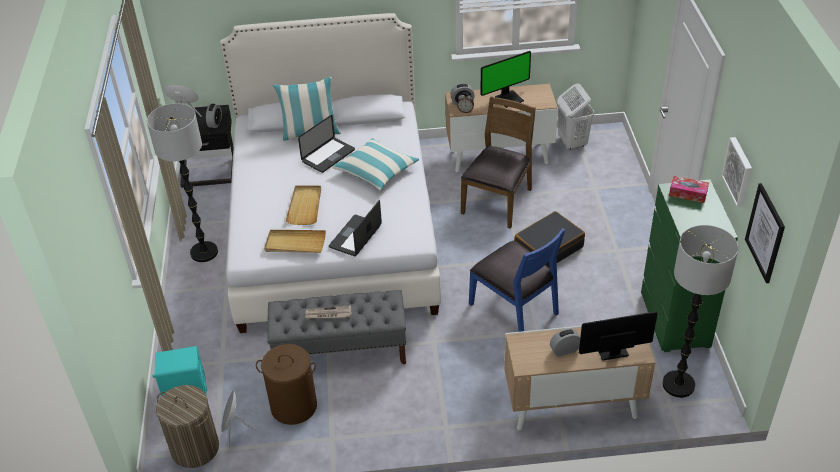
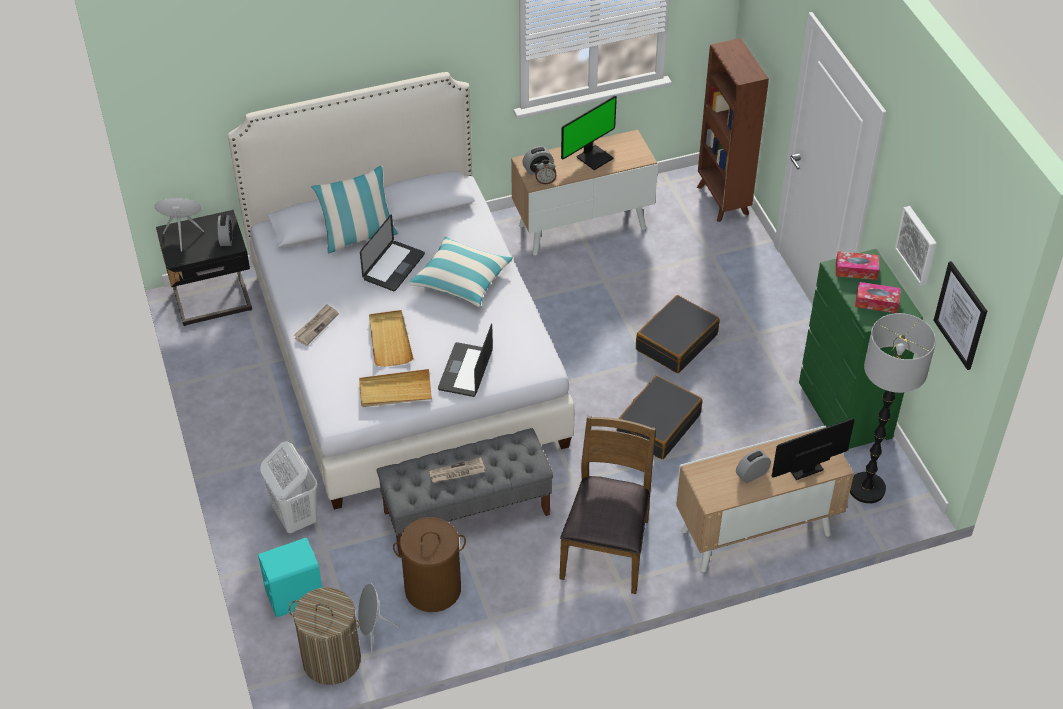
camera: 15 degrees left, 5 degrees up
floor lamp [147,103,218,262] -> none
brown chair [461,96,536,229] -> brown chair moved to [559,416,656,594]
blue chair [469,228,565,332] -> black suitcase [617,375,702,459]
white laundry basket [557,83,594,150] -> white laundry basket moved to [260,441,318,533]
none -> newspaper [294,304,339,346]
none -> brown bookcase [697,38,769,222]
none -> tissue box [855,282,901,313]

